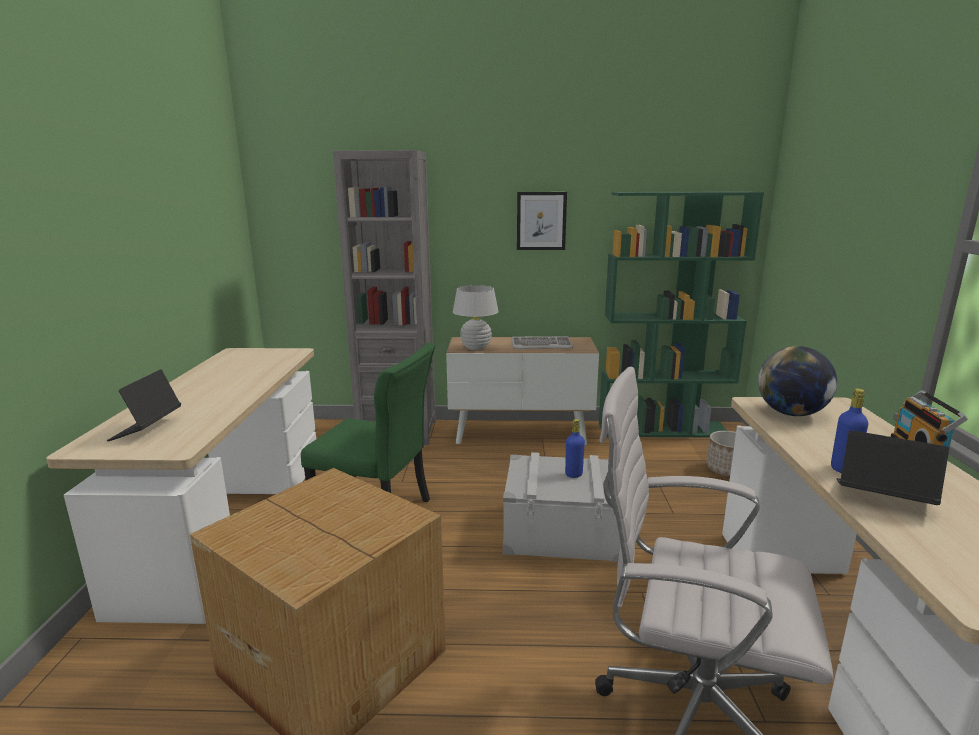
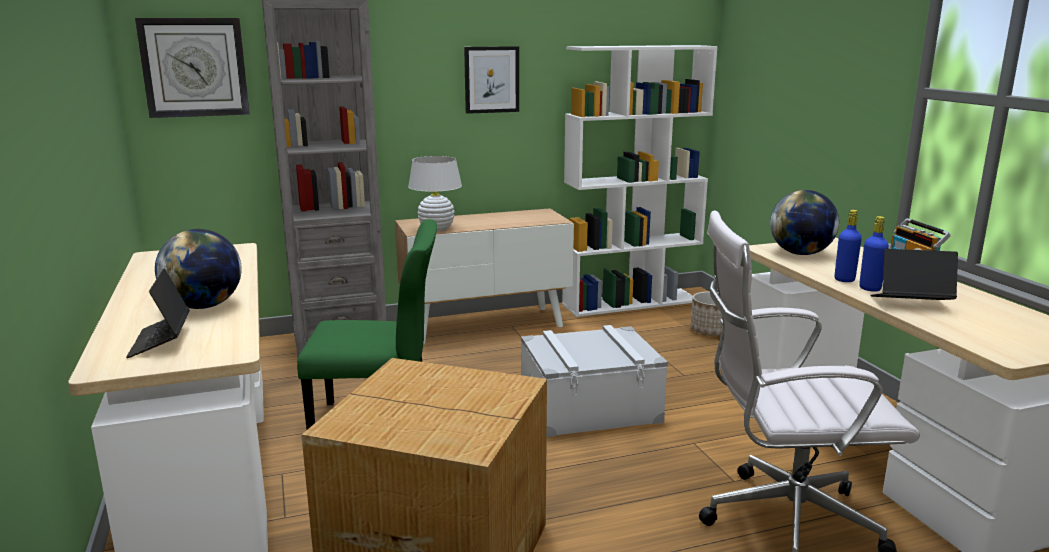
camera: 20 degrees left, 0 degrees up
keyboard [511,336,573,349] -> none
blue bottle [565,419,585,478] -> blue bottle moved to [834,210,862,282]
green bookcase [599,191,764,437] -> white bookcase [562,45,718,317]
none -> wall clock [135,18,250,118]
none -> globe [155,229,242,309]

